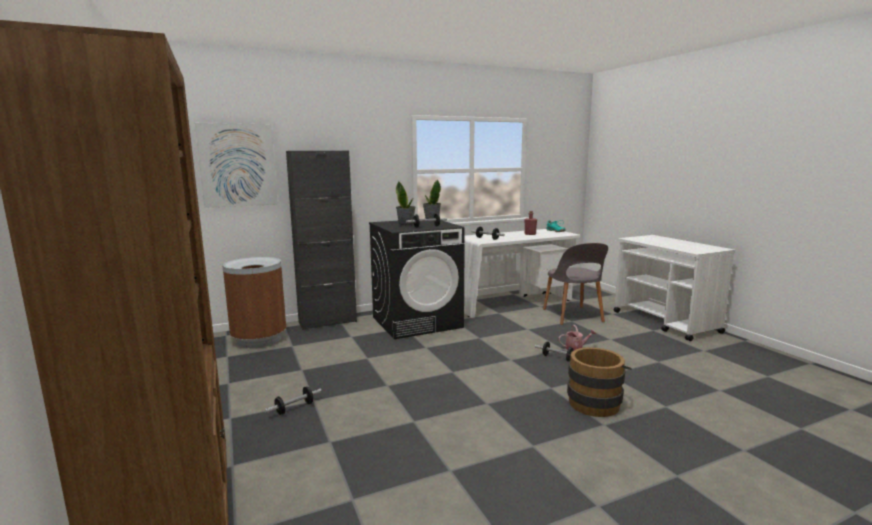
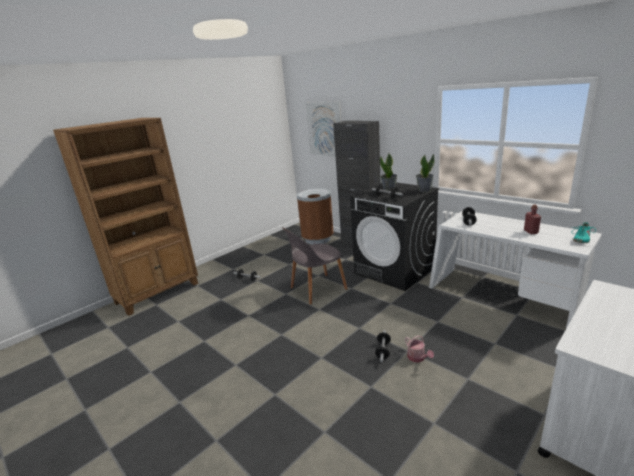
camera: 70 degrees right, 10 degrees up
grey chair [543,243,608,325] -> grey chair moved to [282,227,347,305]
brown bucket [567,347,632,417] -> none

